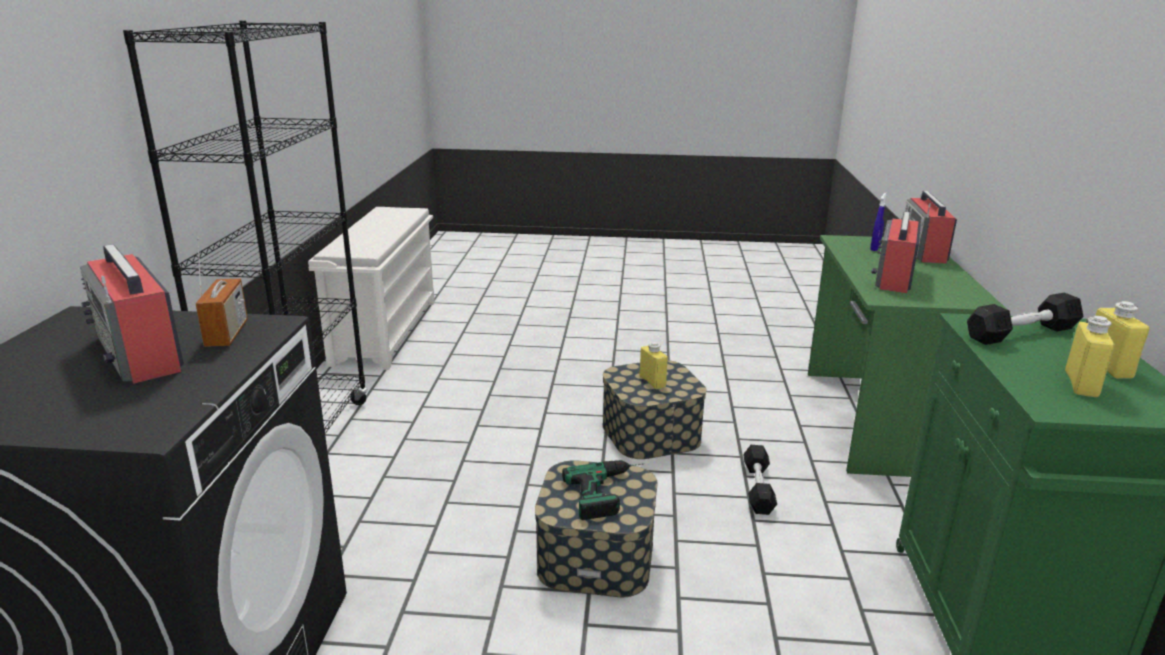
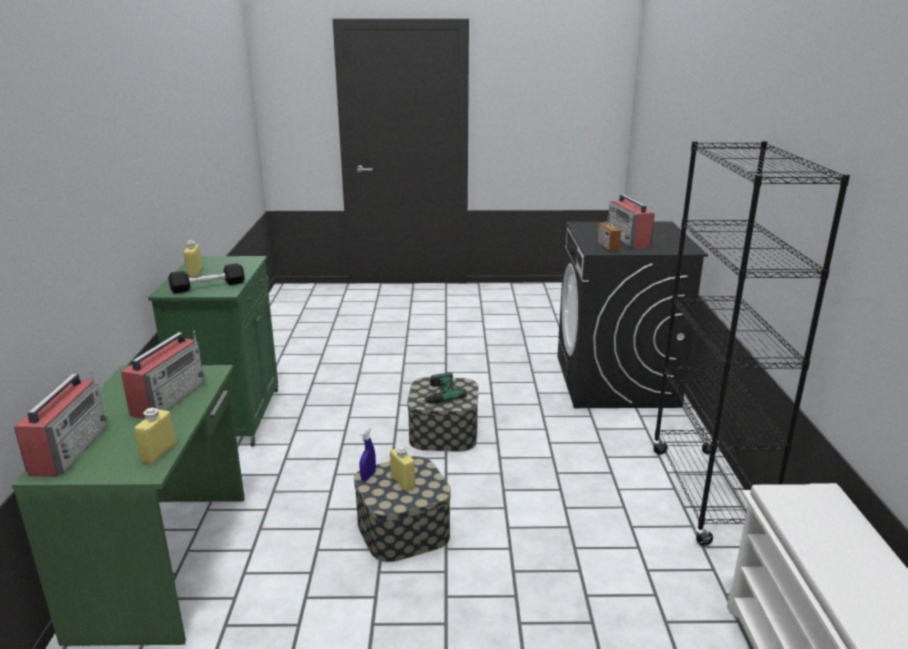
camera: 175 degrees right, 0 degrees up
radio [80,244,184,384] -> radio turned 150 degrees counterclockwise [607,194,655,249]
black dumbbell [743,445,777,515] -> none
blue spray bottle [870,193,887,251] -> blue spray bottle moved to [360,428,376,481]
yellow bottle [1065,316,1115,397] -> yellow bottle moved to [134,408,176,464]

